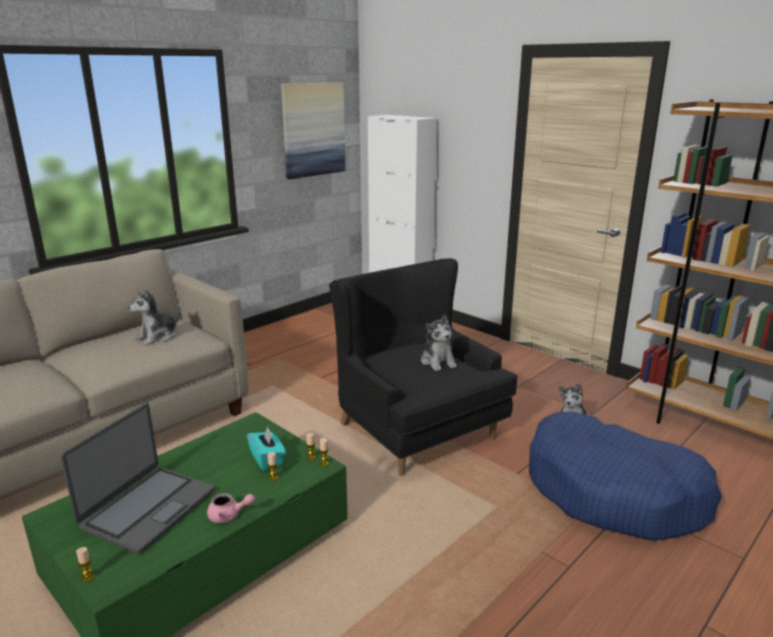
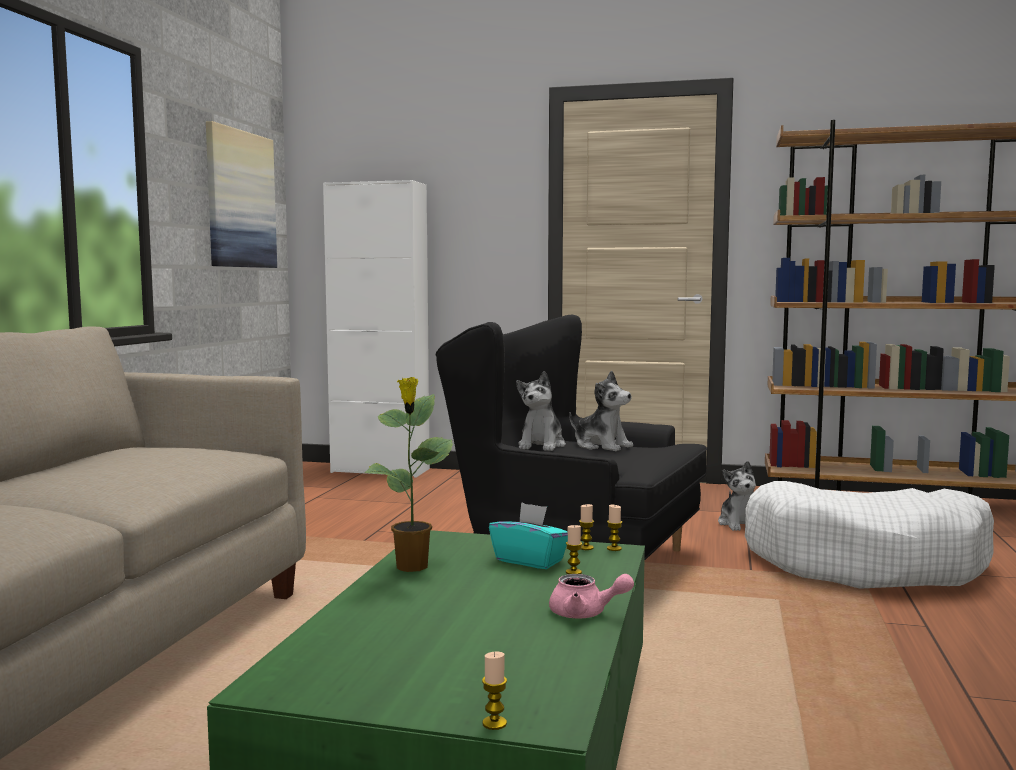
camera: 30 degrees left, 15 degrees down
laptop [61,403,215,554] -> none
plush toy [129,289,181,345] -> plush toy moved to [516,371,566,451]
pink teapot [207,493,255,523] -> pink teapot turned 45 degrees clockwise [549,574,634,619]
blue dog bed [529,411,722,541] -> white dog bed [745,481,994,589]
none -> potted plant [364,377,453,572]

